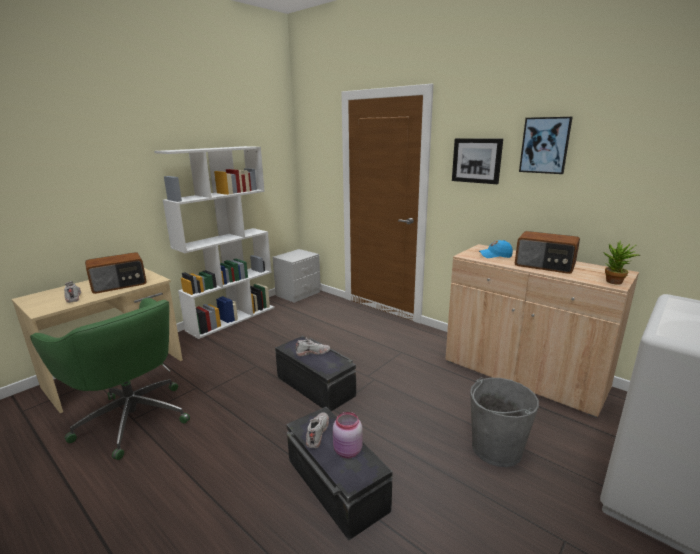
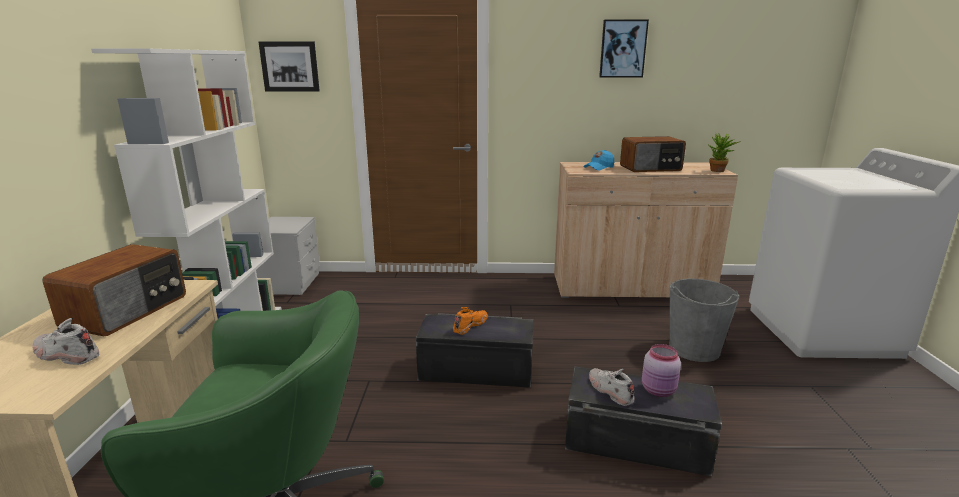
camera: 40 degrees left, 0 degrees up
white shoe [296,337,330,356] -> orange shoe [453,307,488,335]
picture [452,138,503,184] -> picture moved to [258,41,320,92]

